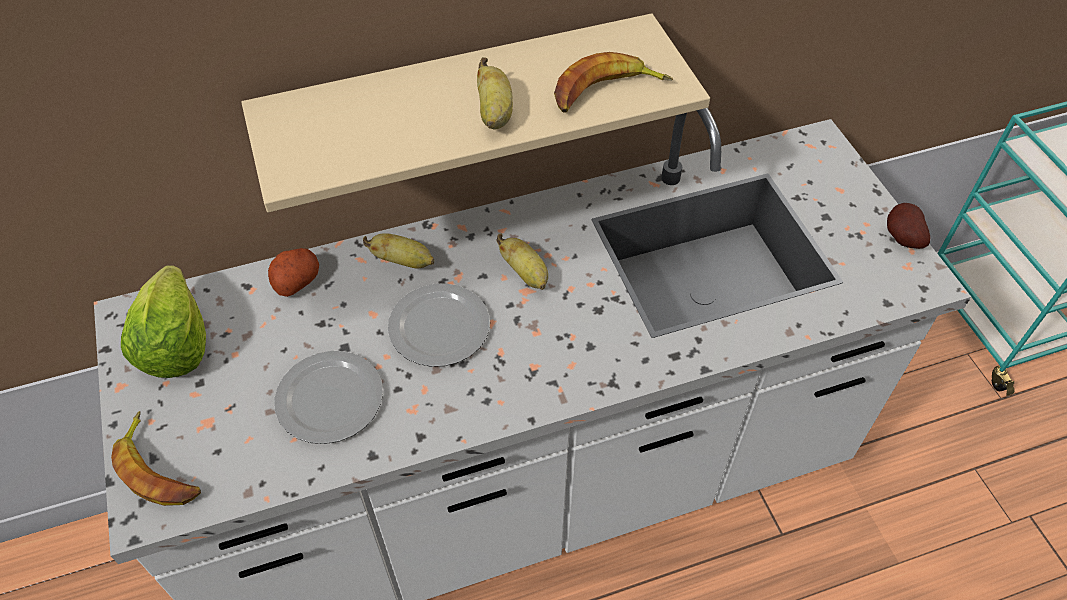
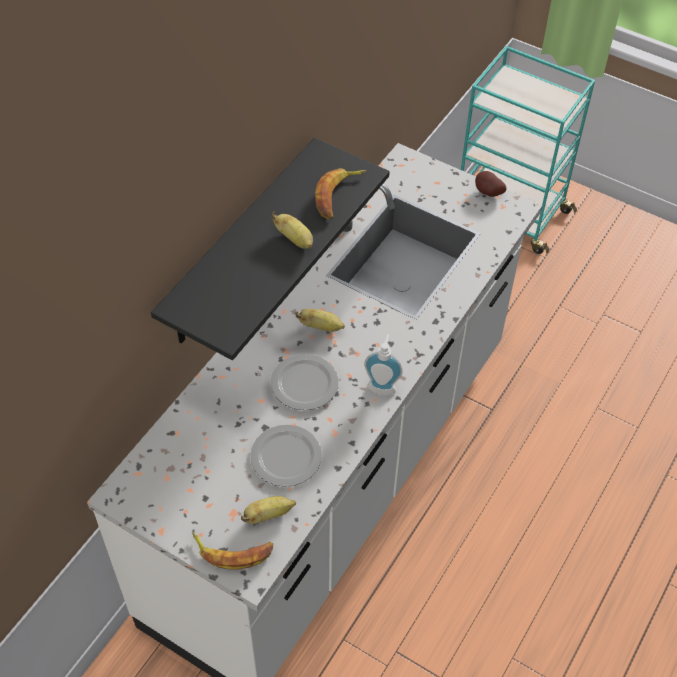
camera: 40 degrees left, 0 degrees up
lettuce [121,265,206,378] -> none
beige shelf [241,13,710,212] -> black shelf [151,138,390,360]
potato [268,248,319,297] -> none
banana [363,233,434,268] -> banana moved to [241,496,296,524]
none -> soap dispenser [364,334,403,395]

